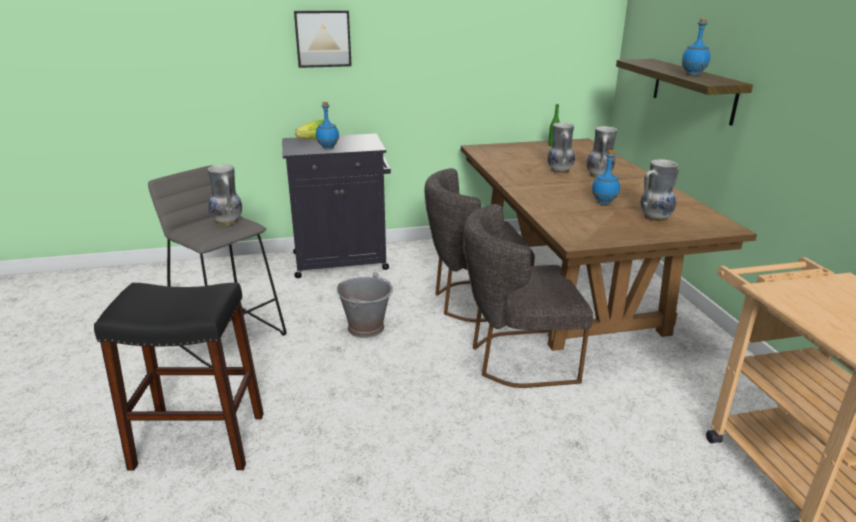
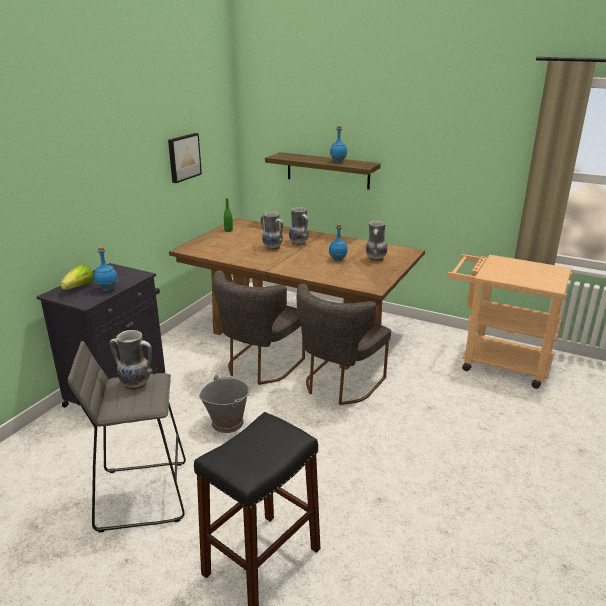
camera: 50 degrees left, 0 degrees up
picture [294,10,352,68] -> picture moved to [168,133,202,183]

